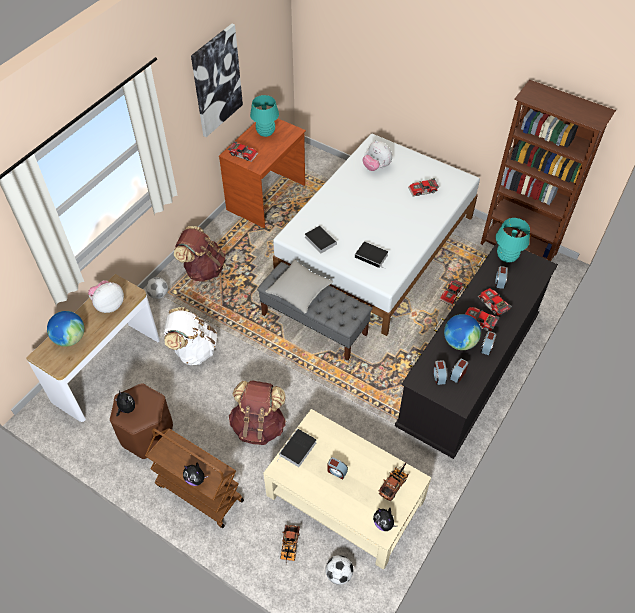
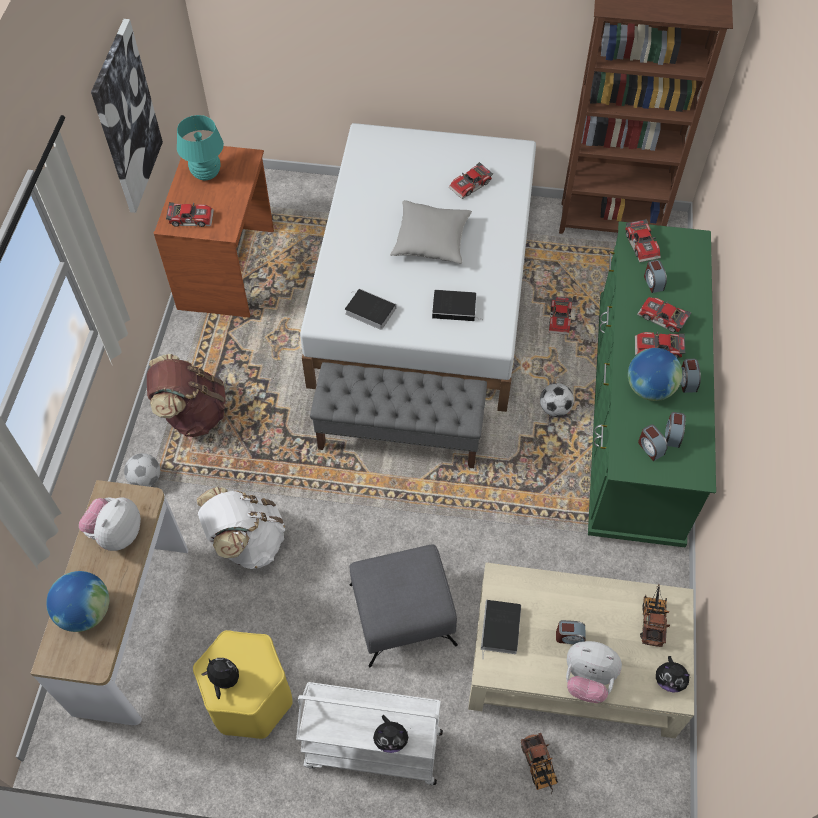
camera: 25 degrees left, 5 degrees up
brown stool [110,383,173,459] -> yellow stool [193,630,292,739]
brown cart [145,428,244,528] -> white cart [296,682,443,785]
brown backpack [229,380,286,445] -> grey ottoman [350,544,458,667]
grey pillow [265,260,333,314] -> grey pillow moved to [390,200,472,264]
football [325,555,353,585] -> football moved to [540,383,574,417]
plush toy [363,140,392,171] -> plush toy moved to [566,641,622,703]
black dresser [395,243,558,459] -> green dresser [588,221,716,547]
turquoise table lamp [496,218,530,263] -> toy car [625,219,661,262]

